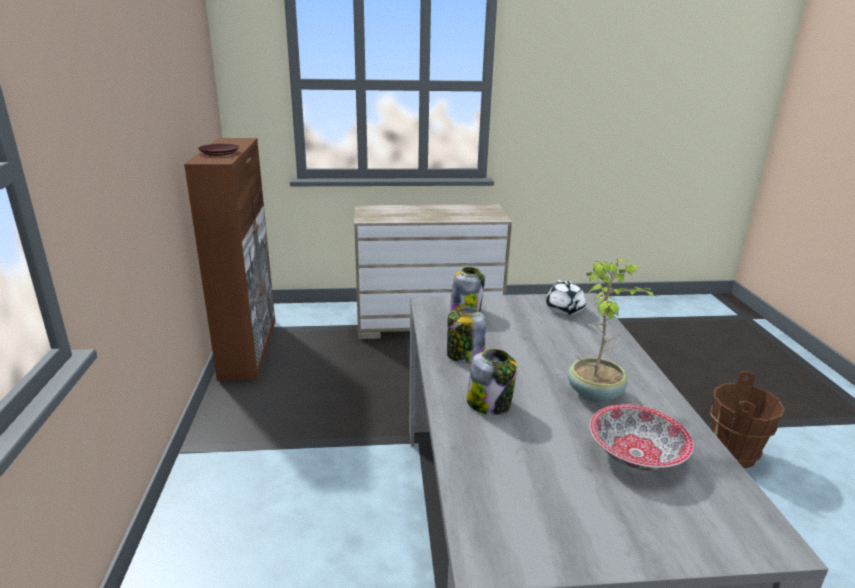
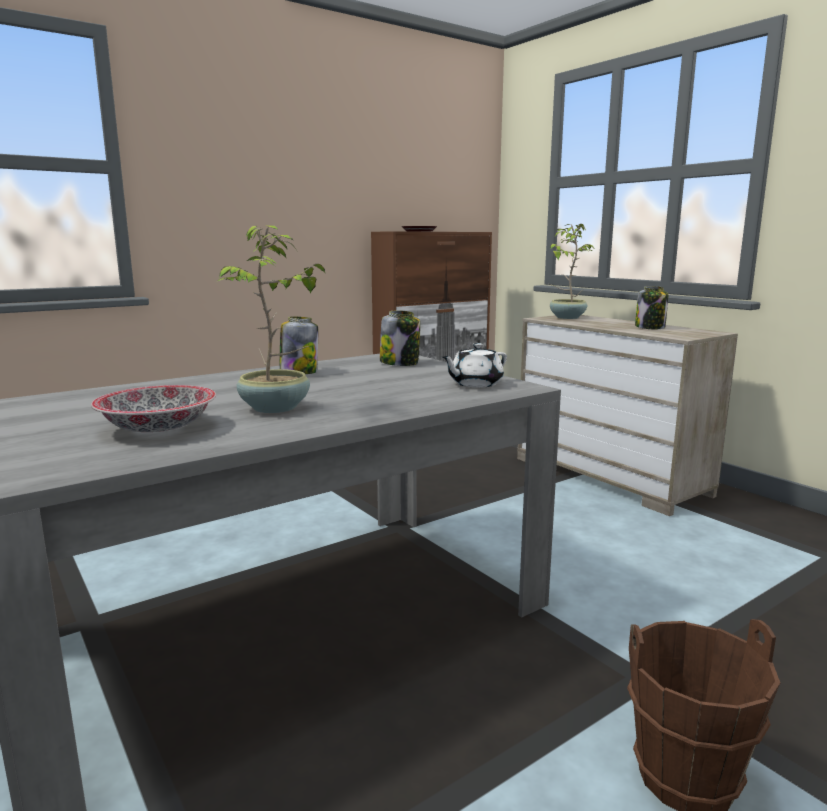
camera: 60 degrees right, 10 degrees down
jar [467,349,517,415] -> jar moved to [635,286,668,329]
none -> potted plant [550,224,594,319]

